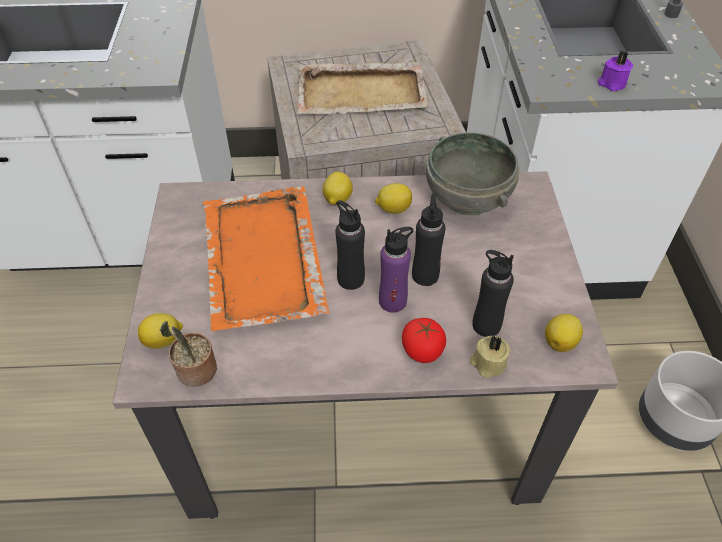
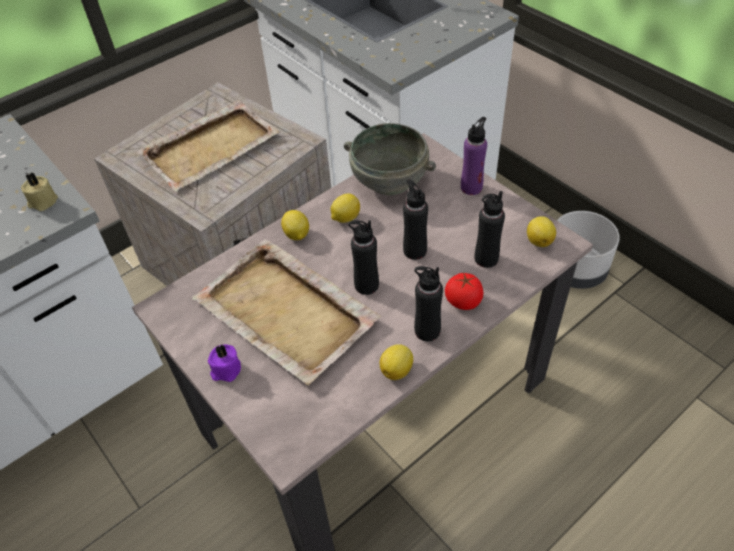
camera: 35 degrees left, 0 degrees up
lemon [138,313,183,349] -> lemon moved to [379,344,413,380]
potted plant [160,321,217,387] -> none
orange tray [203,186,329,331] -> beige tray [192,239,381,385]
purple bottle [379,227,413,313] -> purple bottle moved to [461,117,487,195]
beige candle [470,336,510,377] -> beige candle moved to [21,173,58,211]
purple candle [598,51,633,91] -> purple candle moved to [208,344,241,382]
none -> black bottle [414,266,443,341]

